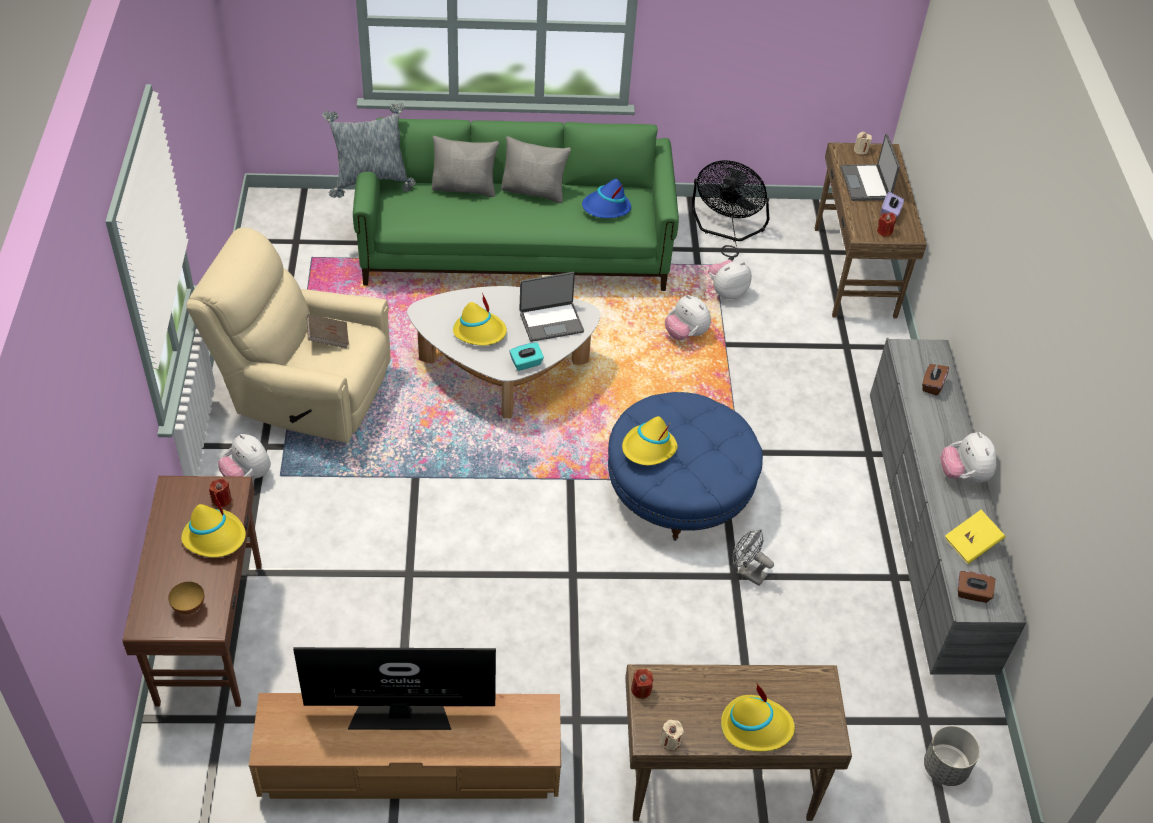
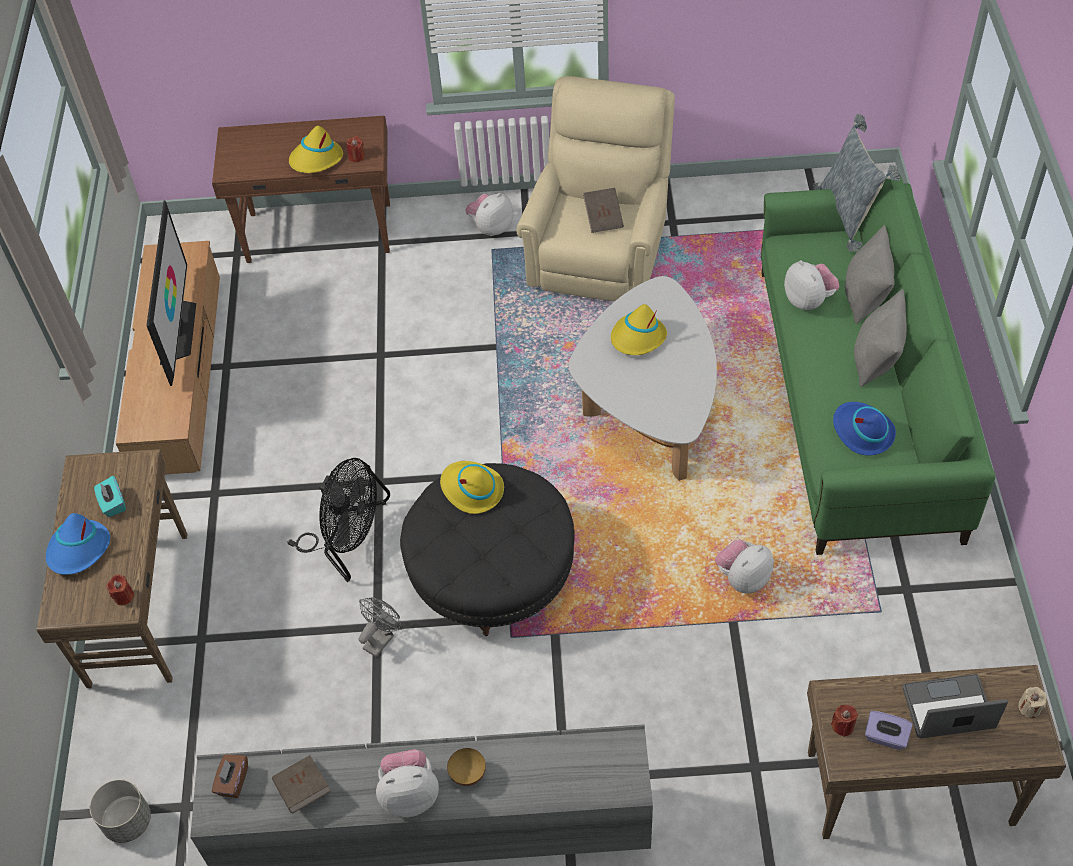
camera: 95 degrees right, 5 degrees up
bowl [168,582,204,614] -> bowl moved to [447,748,486,786]
turquoise tissue box [509,343,544,371] -> turquoise tissue box moved to [94,476,126,517]
laptop [519,272,584,342] -> none
blue ottoman [608,392,763,541] -> black ottoman [400,463,575,636]
red candle [631,669,653,699] -> red candle moved to [107,575,134,605]
beige candle [659,720,684,750] -> none
black fan [692,160,769,261] -> black fan moved to [287,458,390,582]
plush toy [708,260,752,299] -> plush toy moved to [784,260,839,310]
yellow hat [721,682,795,752] -> blue hat [46,513,110,575]
brown tissue box [922,364,949,396] -> none
yellow book [945,510,1005,564] -> brown book [272,755,331,814]

